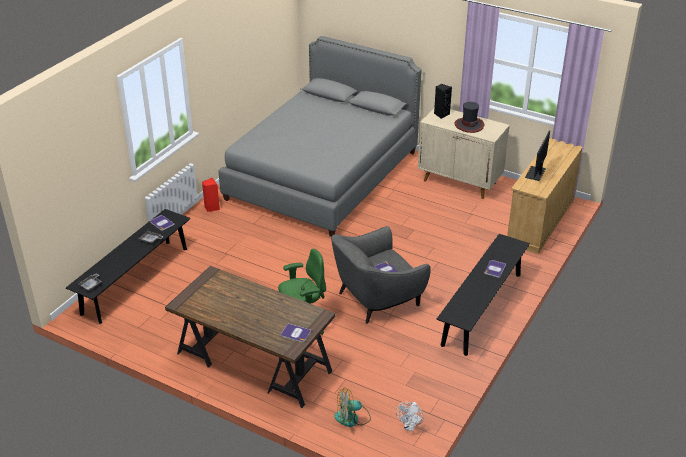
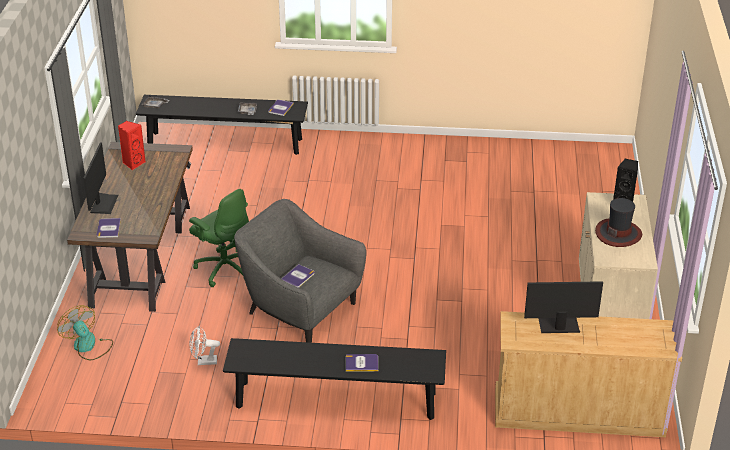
camera: 65 degrees right, 0 degrees up
red speaker [202,178,220,212] -> red speaker moved to [118,121,146,170]
grey bed [218,36,422,237] -> none
white fan [396,402,424,431] -> white fan moved to [190,325,220,365]
none -> monitor [83,143,118,214]

